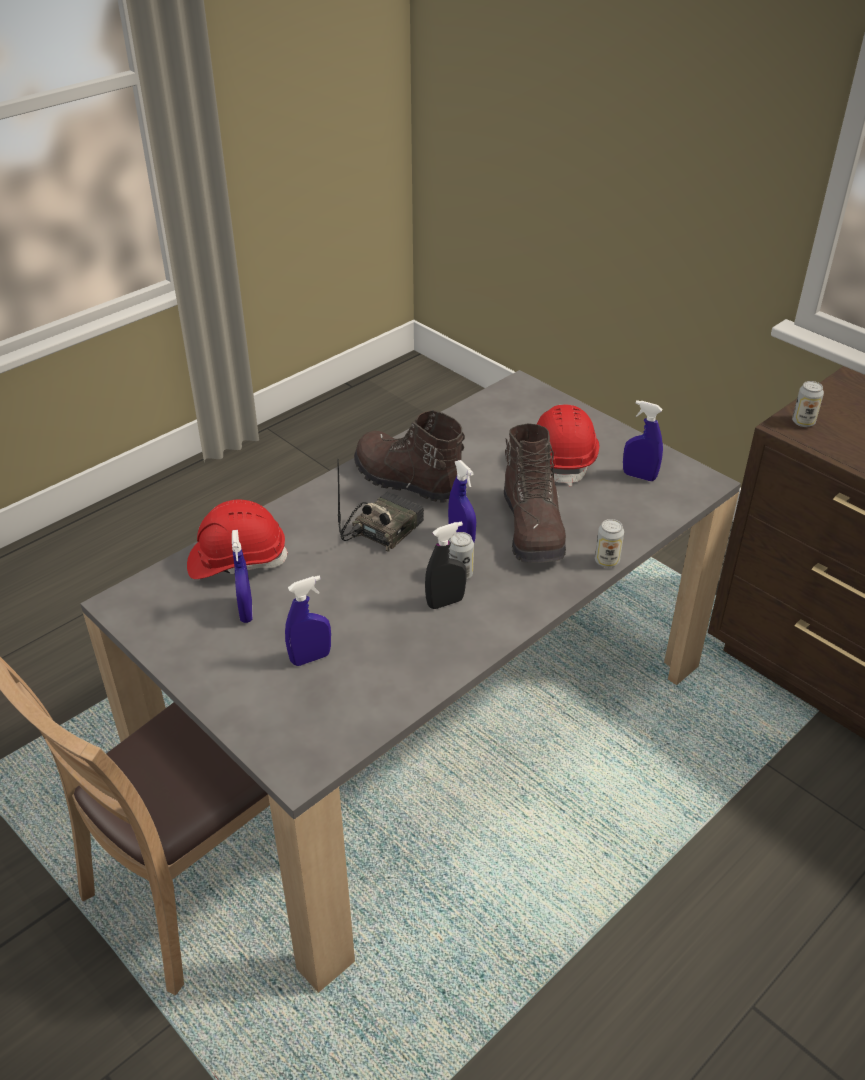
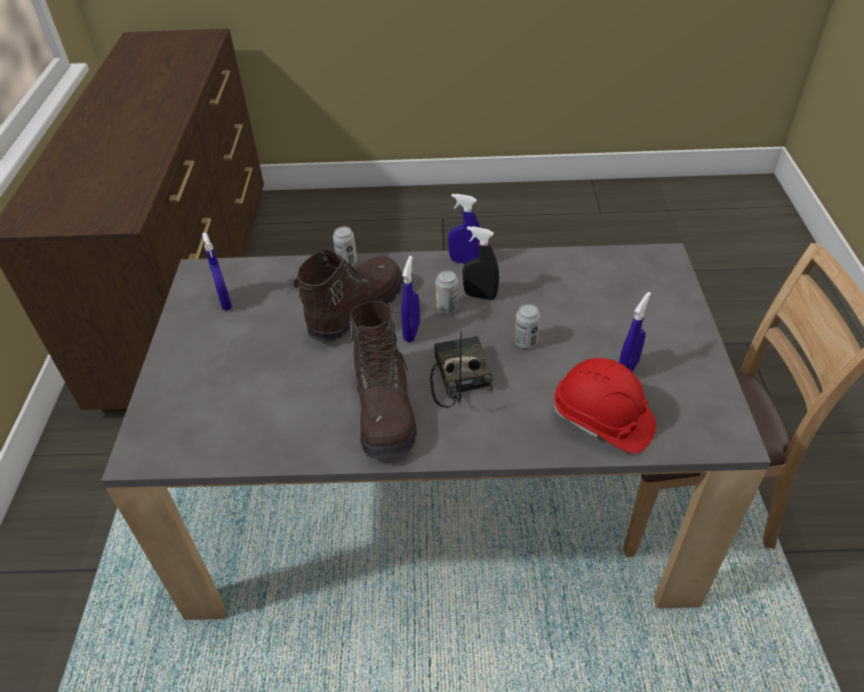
camera: 135 degrees left, 5 degrees up
blue spray bottle [285,576,331,666] -> blue spray bottle moved to [448,194,480,264]
radio [338,462,424,552] -> radio turned 90 degrees clockwise [430,331,493,408]
red hard hat [537,404,599,486] -> none
can [792,381,824,427] -> can moved to [515,304,540,349]

